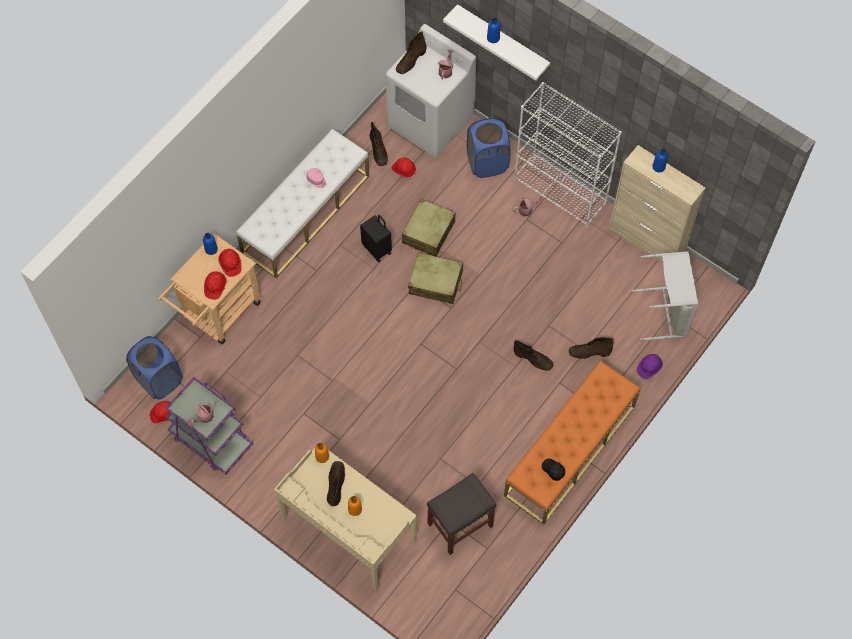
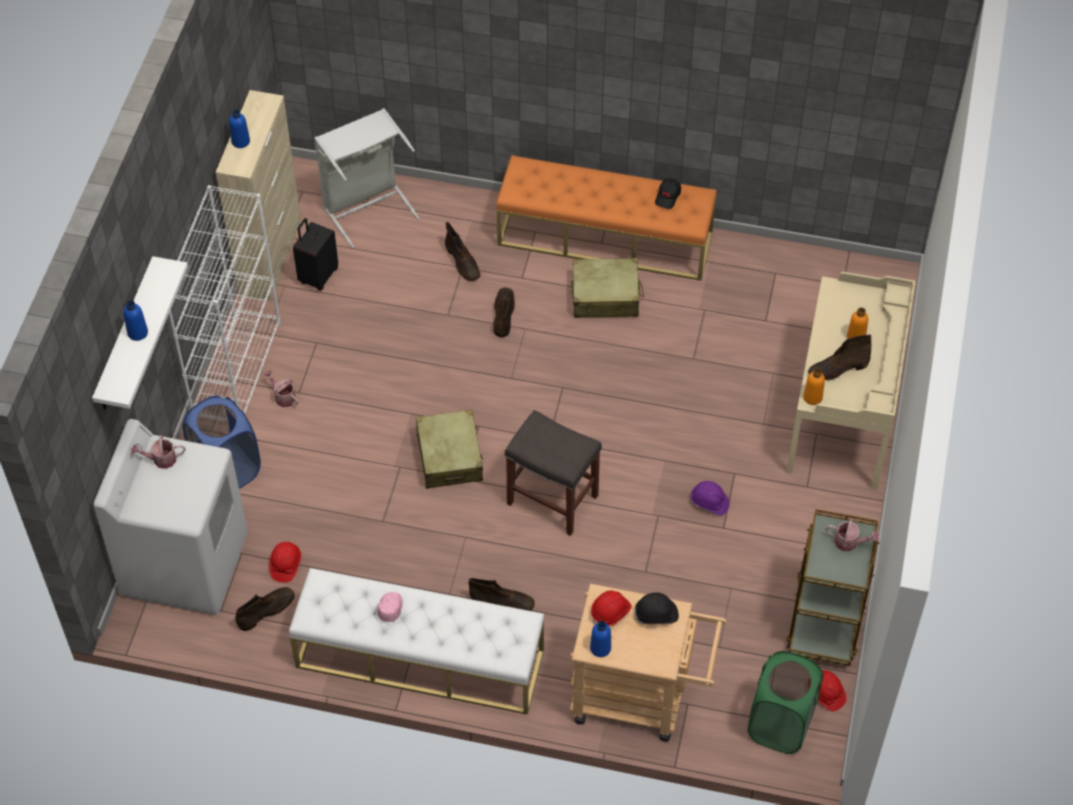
camera: 115 degrees left, 10 degrees down
blue laundry basket [126,336,182,400] -> green laundry basket [748,651,823,754]
purple cart [165,377,253,474] -> brown cart [786,509,879,666]
red hard hat [204,271,226,300] -> black hard hat [635,592,679,624]
black suitcase [360,215,392,262] -> black suitcase moved to [293,218,338,291]
brown boot [396,31,427,74] -> brown boot moved to [468,578,535,611]
beige suitcase [402,199,455,257] -> beige suitcase moved to [572,258,644,318]
grey stool [427,473,496,555] -> grey stool moved to [505,410,602,536]
purple hard hat [637,354,663,379] -> purple hard hat moved to [690,481,730,515]

